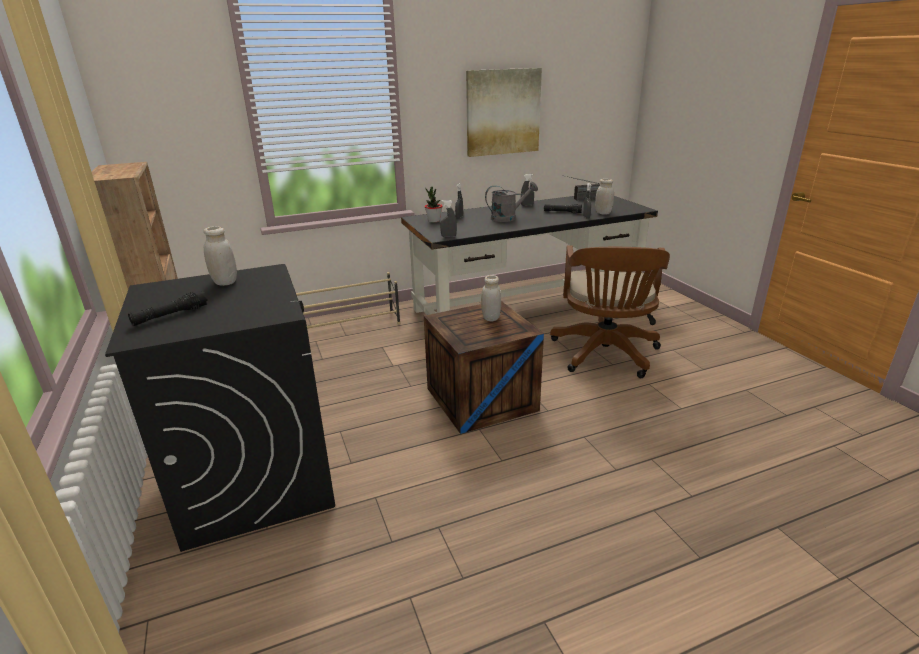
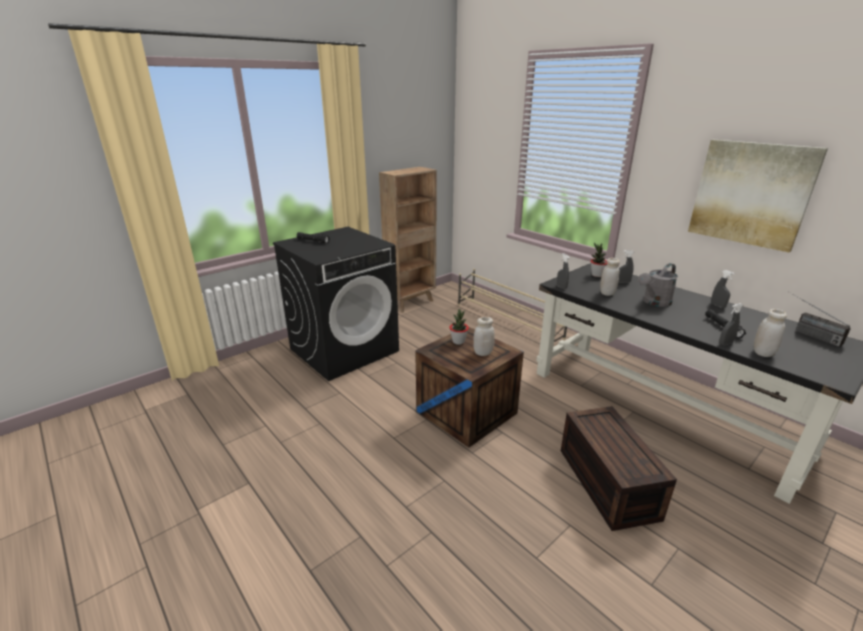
camera: 70 degrees right, 0 degrees up
white jar [203,226,237,286] -> white jar moved to [600,258,620,296]
grey watering can [485,182,538,222] -> grey watering can turned 90 degrees clockwise [638,263,678,307]
brown office chair [550,245,670,378] -> brown storage box [561,406,677,531]
none -> potted plant [450,309,469,345]

